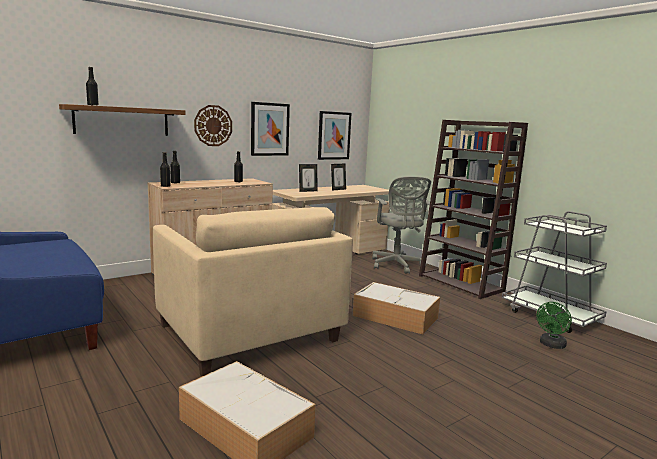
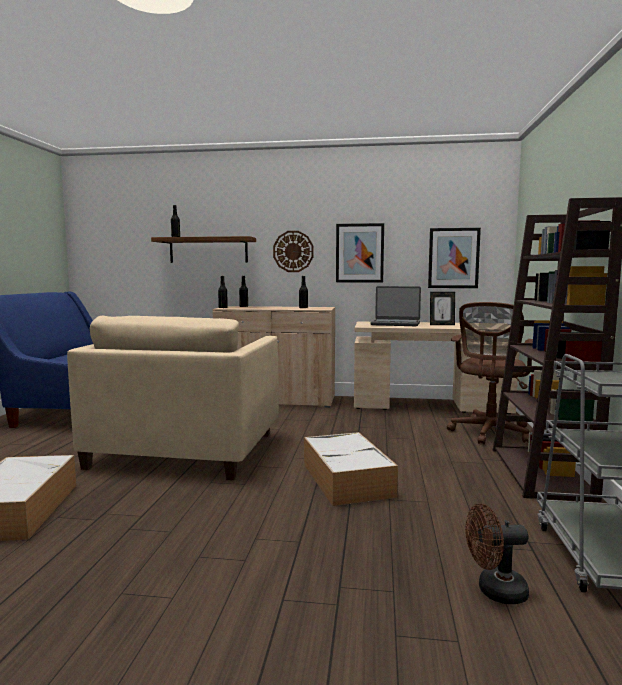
camera: 45 degrees right, 5 degrees down
picture frame [299,164,318,192] -> laptop [371,286,421,326]
grey office chair [372,176,431,274] -> brown office chair [447,302,533,445]
green fan [536,302,572,349] -> brown fan [465,503,529,604]

